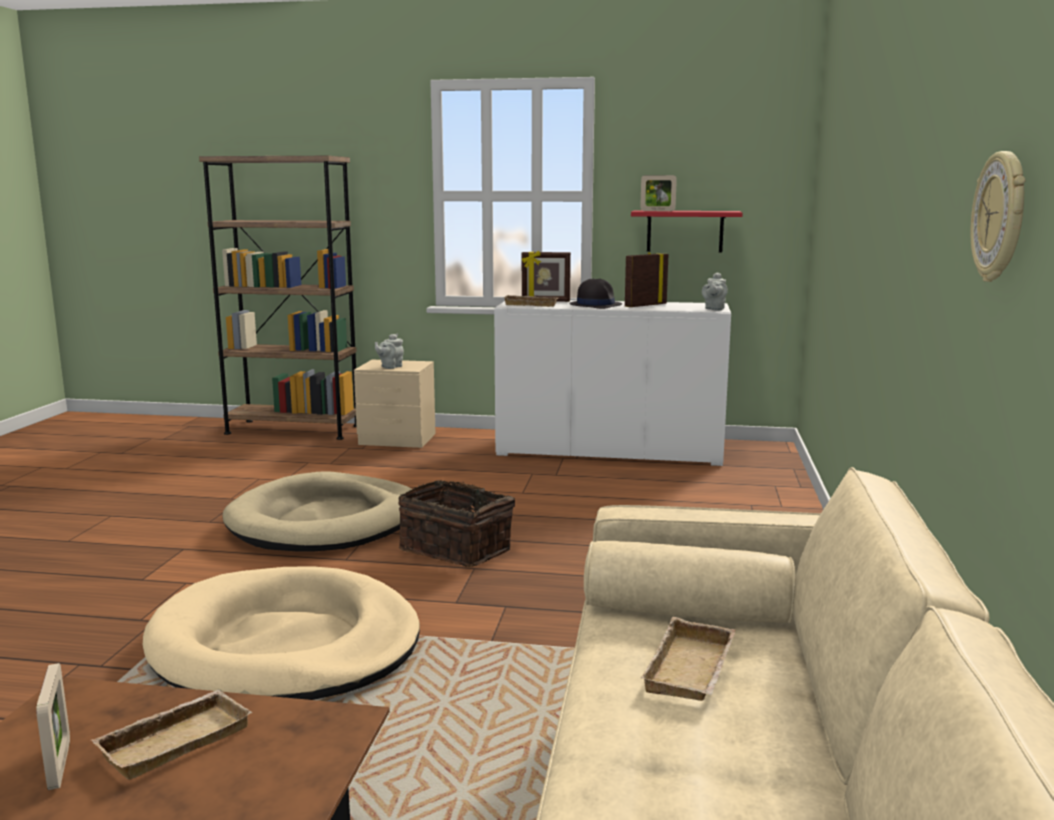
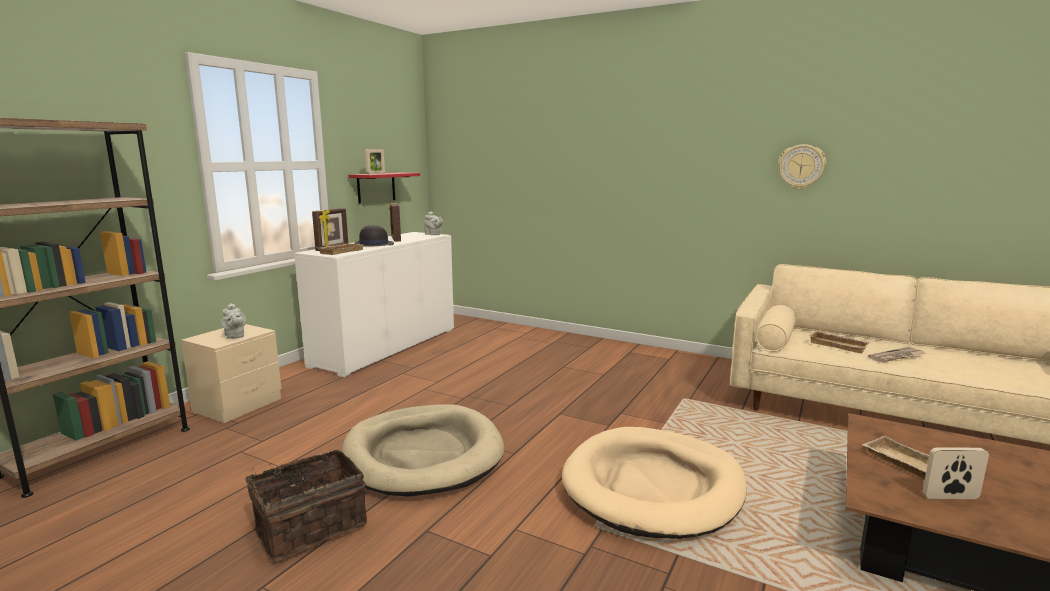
camera: 70 degrees left, 0 degrees up
basket [398,480,515,567] -> basket moved to [245,450,367,561]
none -> newspaper [868,347,926,362]

